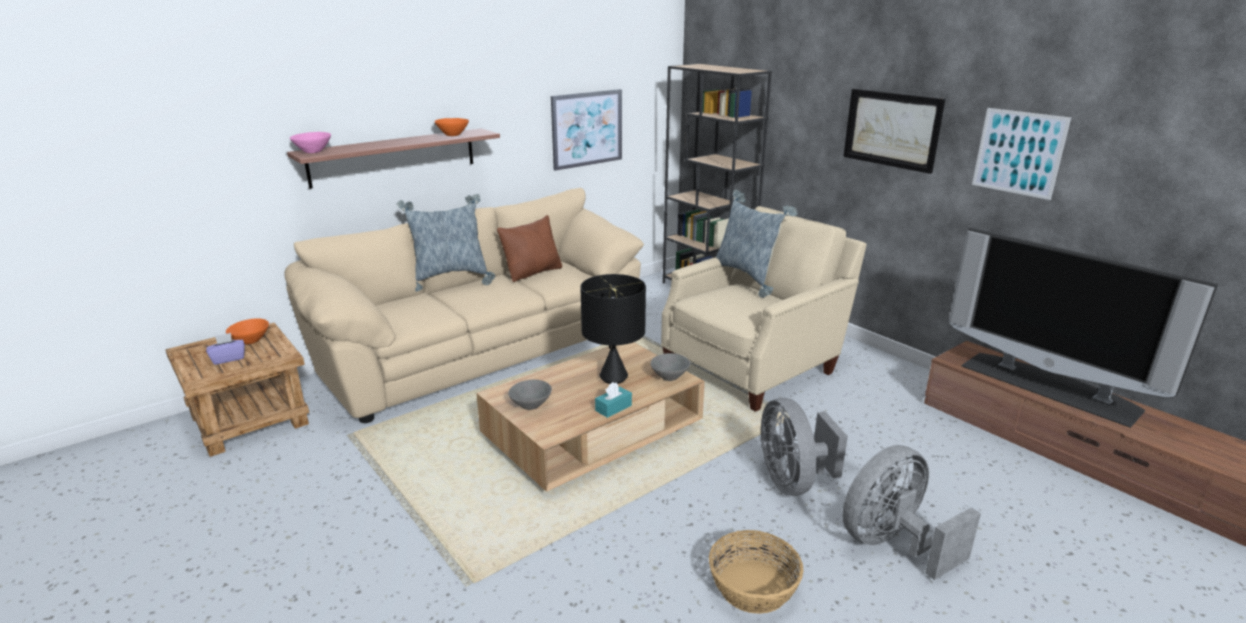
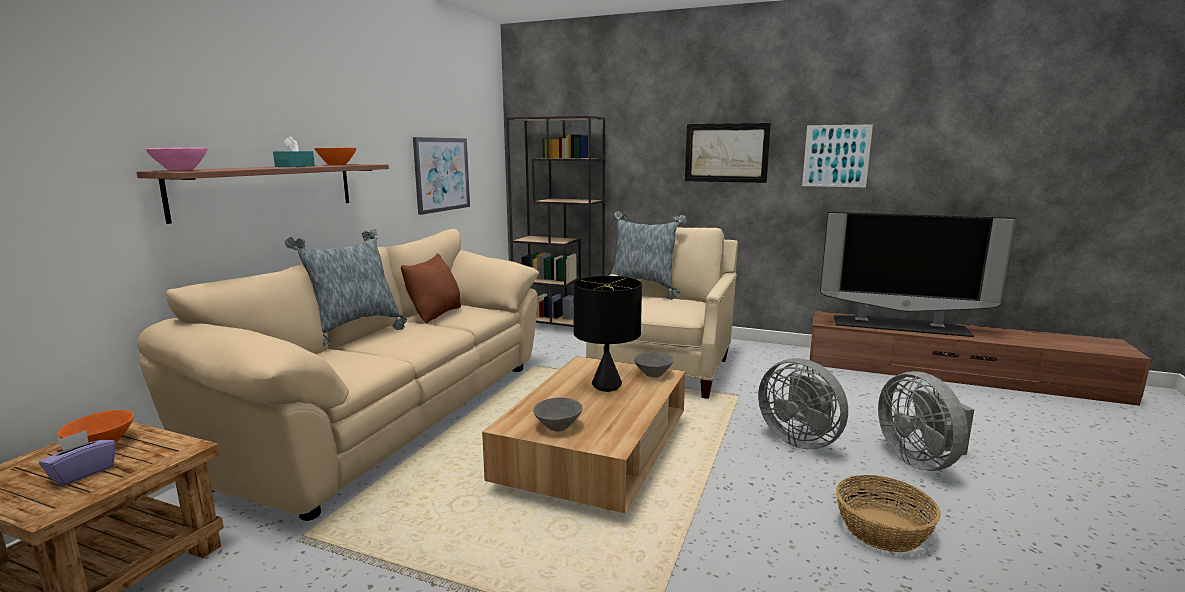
camera: 30 degrees left, 10 degrees down
turquoise tissue box [595,382,632,418] -> turquoise tissue box moved to [273,136,315,167]
grey fan [842,445,981,580] -> grey fan turned 45 degrees counterclockwise [878,371,974,471]

